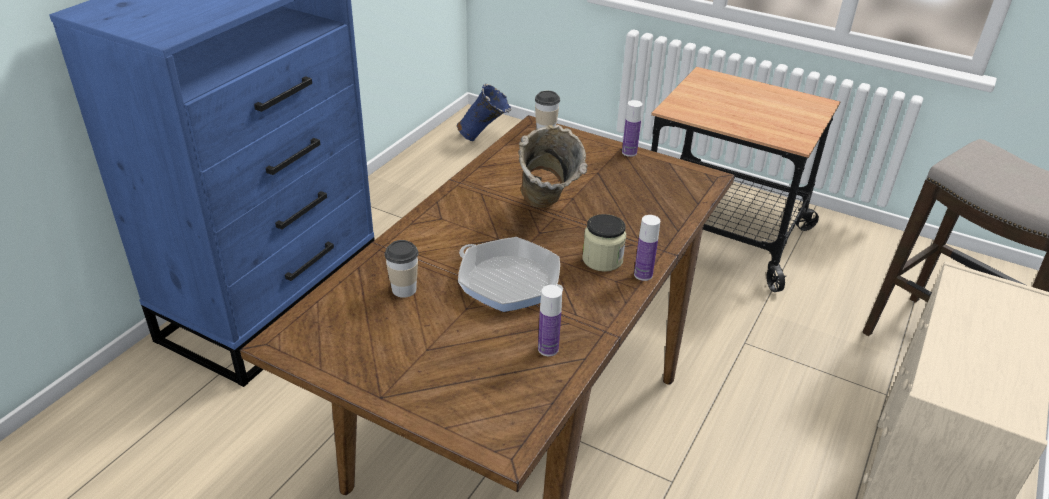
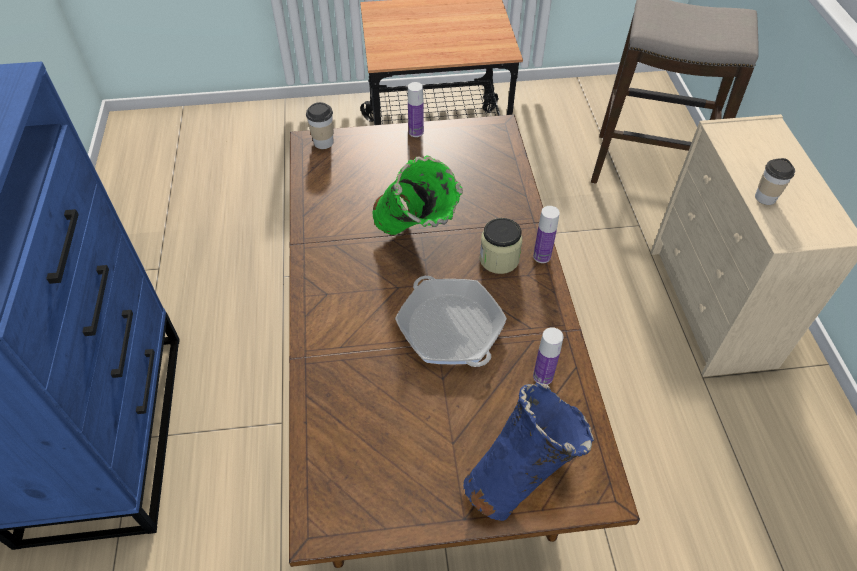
camera: 35 degrees left, 15 degrees up
cup [385,240,418,298] -> cup moved to [755,158,795,205]
blue vase [457,84,511,141] -> blue vase moved to [463,382,594,521]
frying pan [458,237,563,312] -> frying pan turned 120 degrees counterclockwise [395,276,507,367]
beige vase [518,125,588,208] -> green vase [372,155,463,235]

